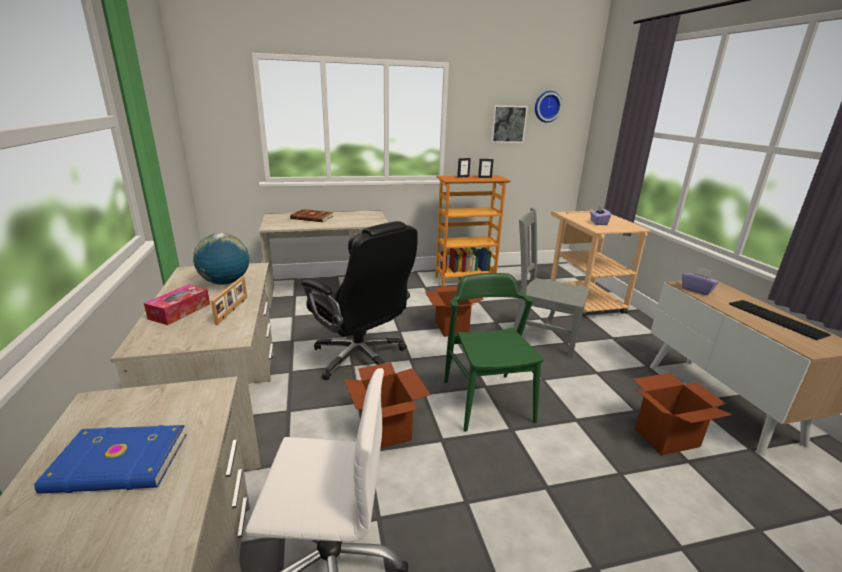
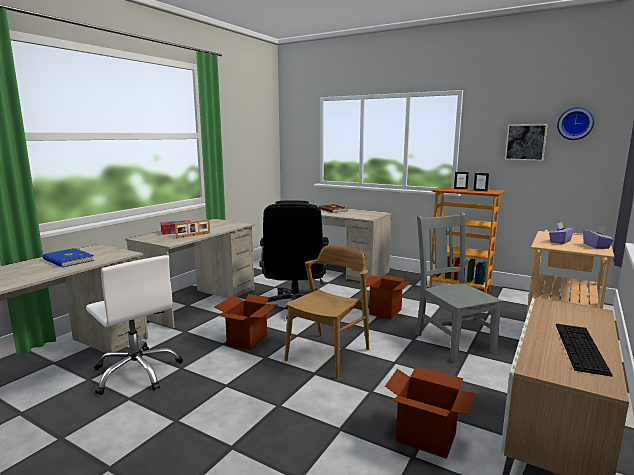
camera: 45 degrees right, 10 degrees down
globe [193,233,249,285] -> none
green chair [444,273,544,432] -> brown chair [285,245,369,379]
purple tissue box [682,267,719,295] -> purple tissue box moved to [583,226,614,249]

